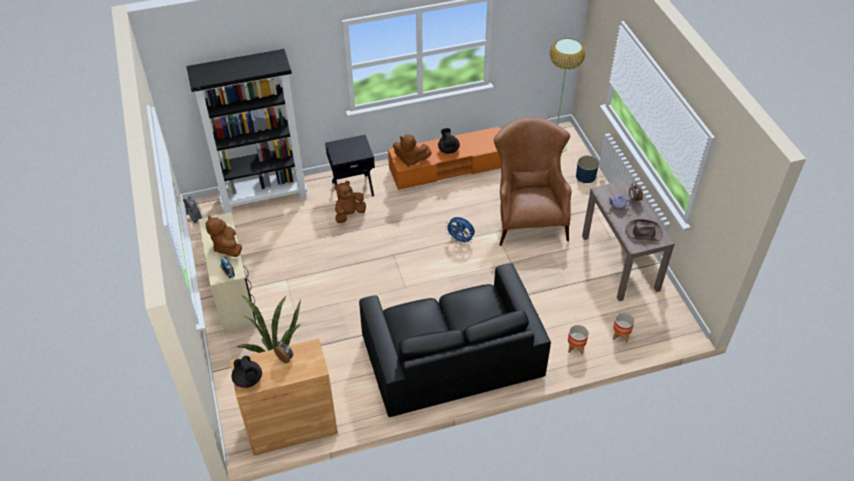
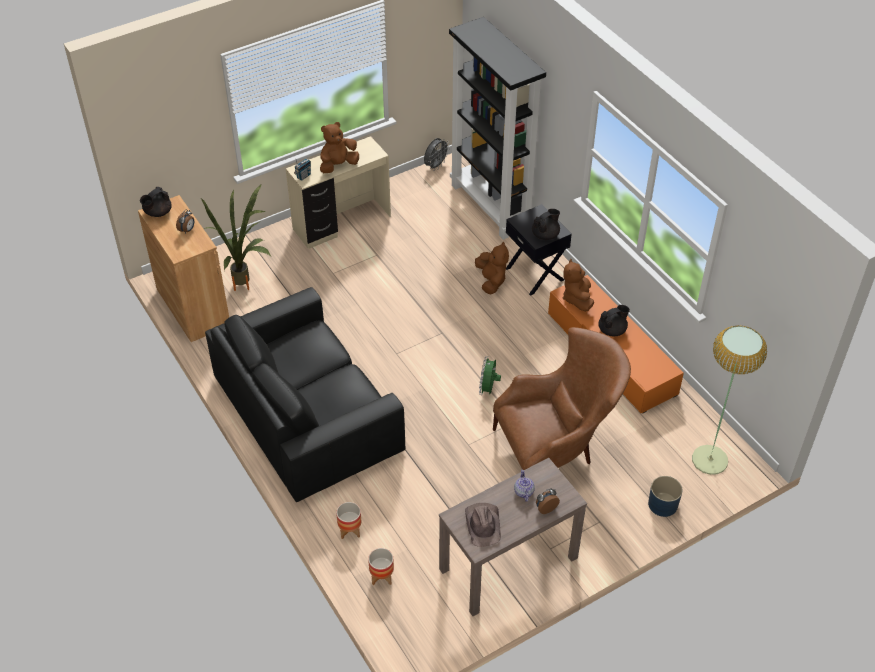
camera: 75 degrees right, 0 degrees up
brown plush toy [335,181,366,223] -> brown plush toy turned 45 degrees clockwise [475,242,509,294]
blue fan [445,217,475,244] -> green fan [479,356,501,395]
none -> black teapot [532,209,560,240]

